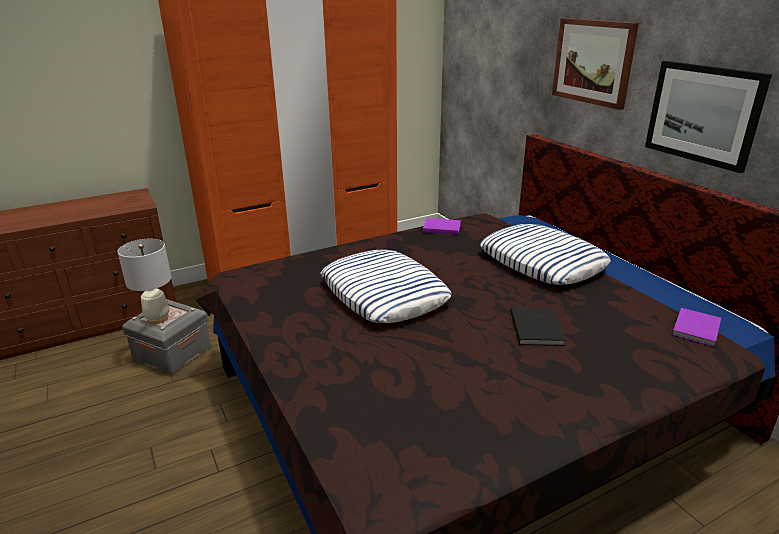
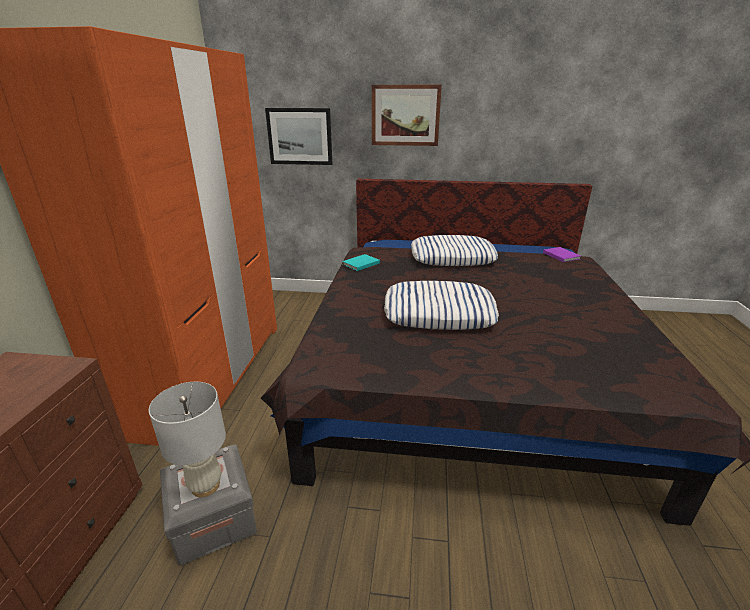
camera: 55 degrees left, 0 degrees up
purple book [423,218,461,235] -> turquoise book [342,254,380,271]
black book [510,307,566,346] -> none
picture [645,61,772,173] -> picture moved to [265,108,333,165]

